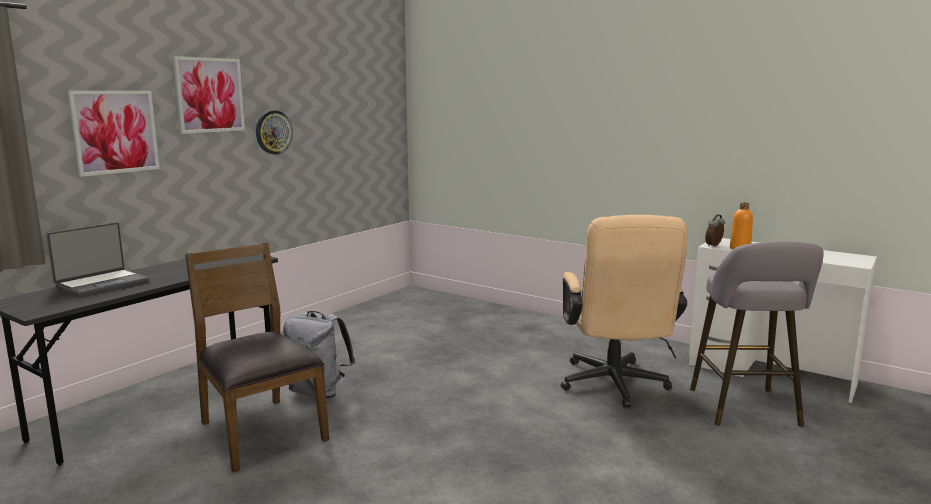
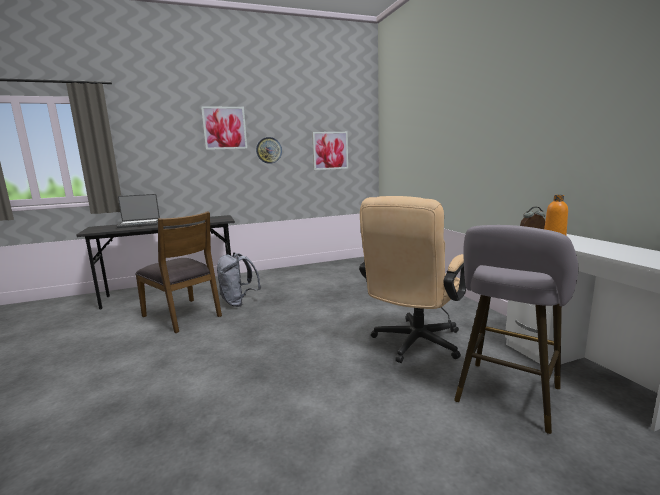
camera: 35 degrees right, 0 degrees up
picture [67,91,160,177] -> picture moved to [312,132,348,170]
brown chair [185,242,329,473] -> brown chair turned 135 degrees clockwise [135,212,222,333]

